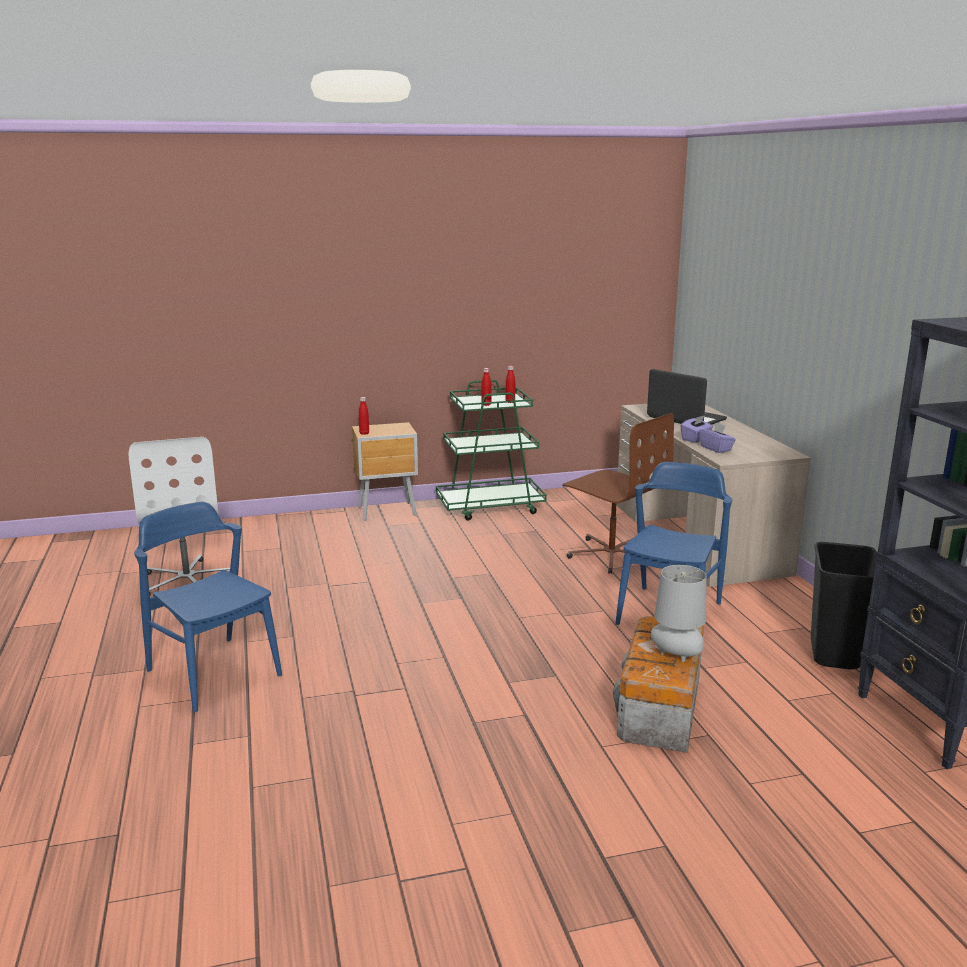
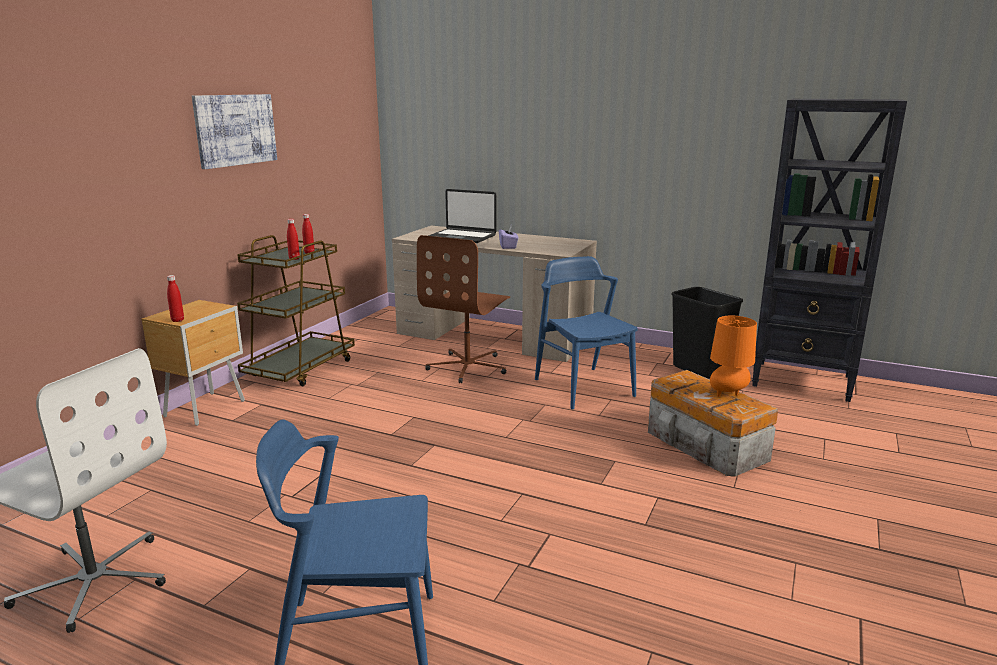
camera: 50 degrees left, 0 degrees up
green cart [436,380,547,521] -> brown cart [237,235,355,386]
brown office chair [562,413,674,574] -> brown office chair turned 120 degrees clockwise [417,235,510,383]
laptop [647,369,727,425] -> laptop turned 150 degrees counterclockwise [428,189,496,243]
grey table lamp [651,565,707,662] -> orange table lamp [710,316,757,397]
purple tissue box [699,423,736,453] -> none
none -> picture [192,94,277,169]

